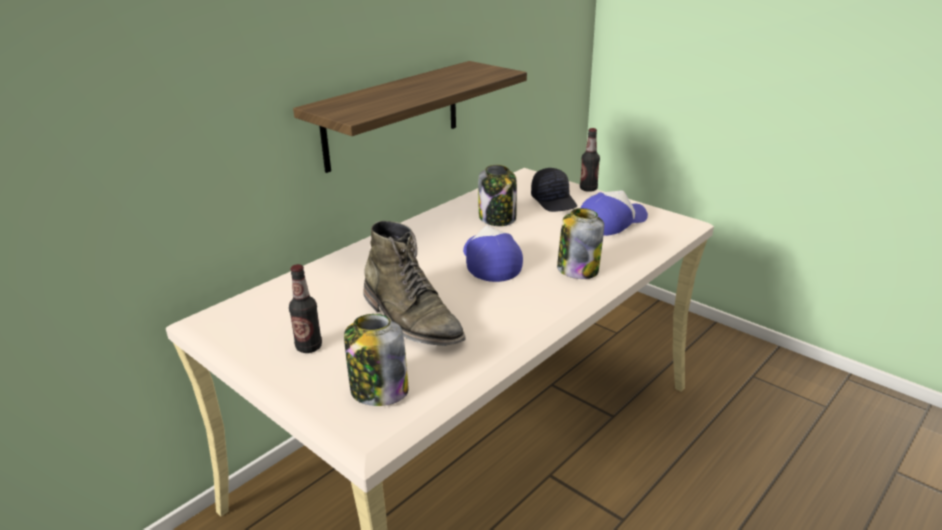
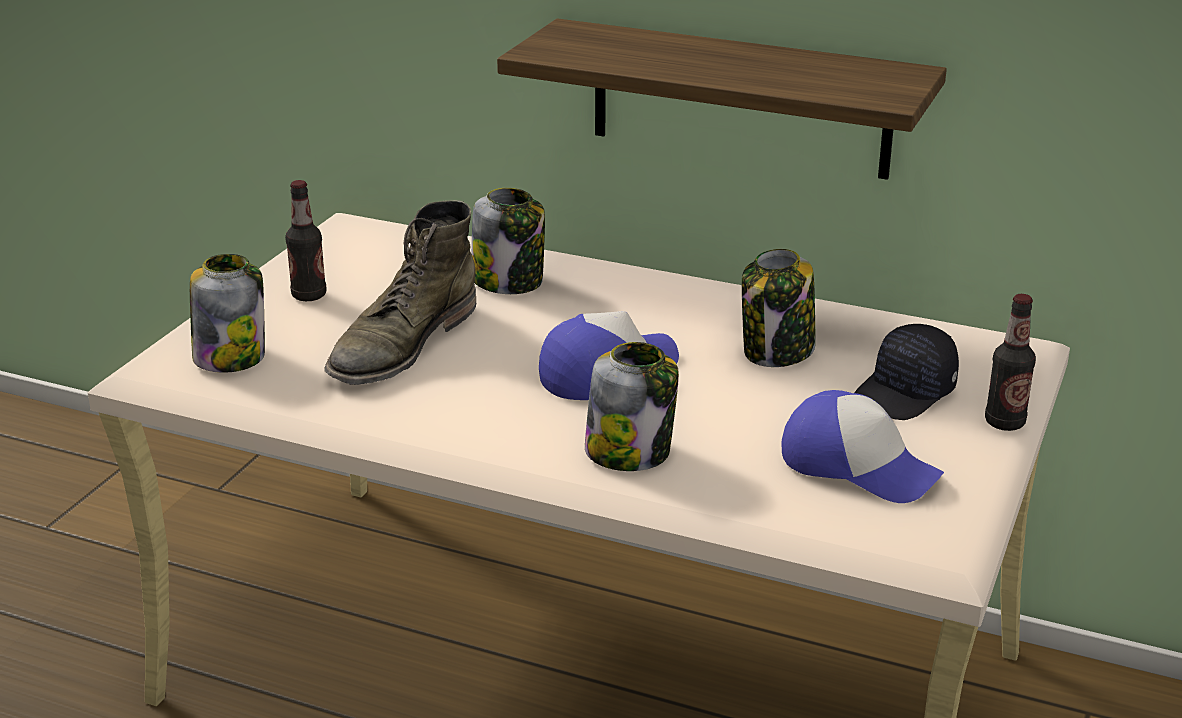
camera: 70 degrees right, 0 degrees up
none -> jar [472,188,545,294]

